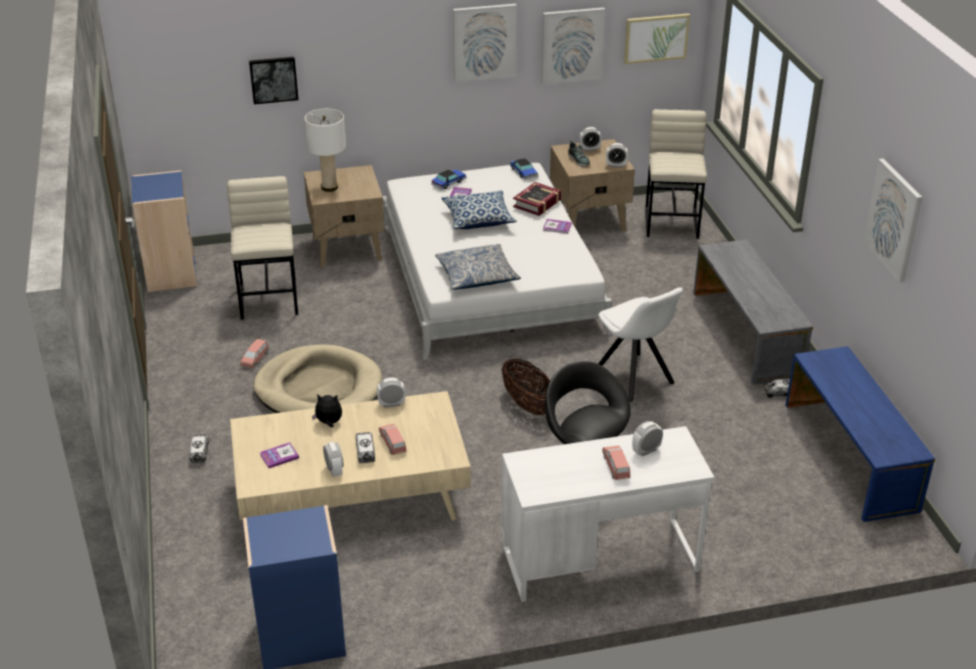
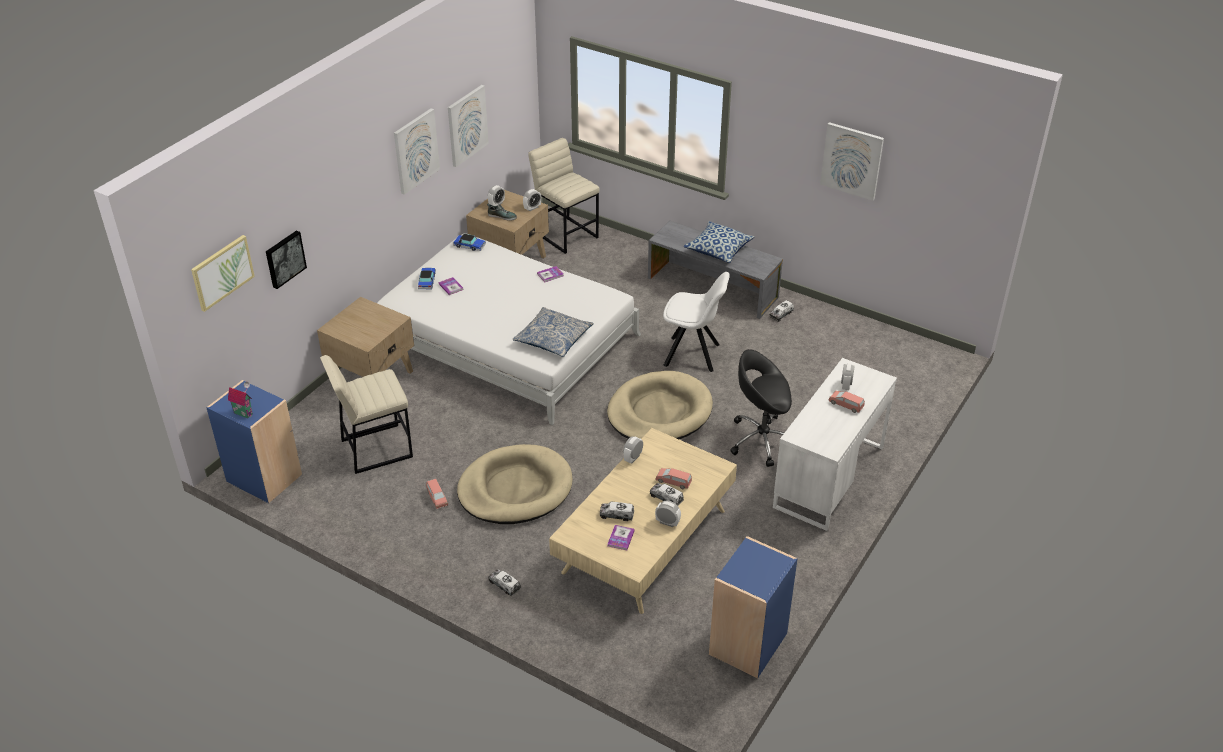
camera: 45 degrees left, 5 degrees up
beige chair [227,176,298,320] -> beige chair turned 60 degrees counterclockwise [320,355,413,474]
white table lamp [305,109,346,192] -> none
plush toy [312,394,342,428] -> none
pillow [441,191,517,229] -> pillow moved to [683,221,754,263]
basket [502,358,550,416] -> beige dog bed [607,371,713,439]
book [513,182,561,216] -> none
picture [624,14,690,64] -> picture moved to [191,235,255,312]
blue bench [786,346,935,522] -> none
none -> toy house [228,382,253,418]
none -> toy truck [600,502,634,521]

